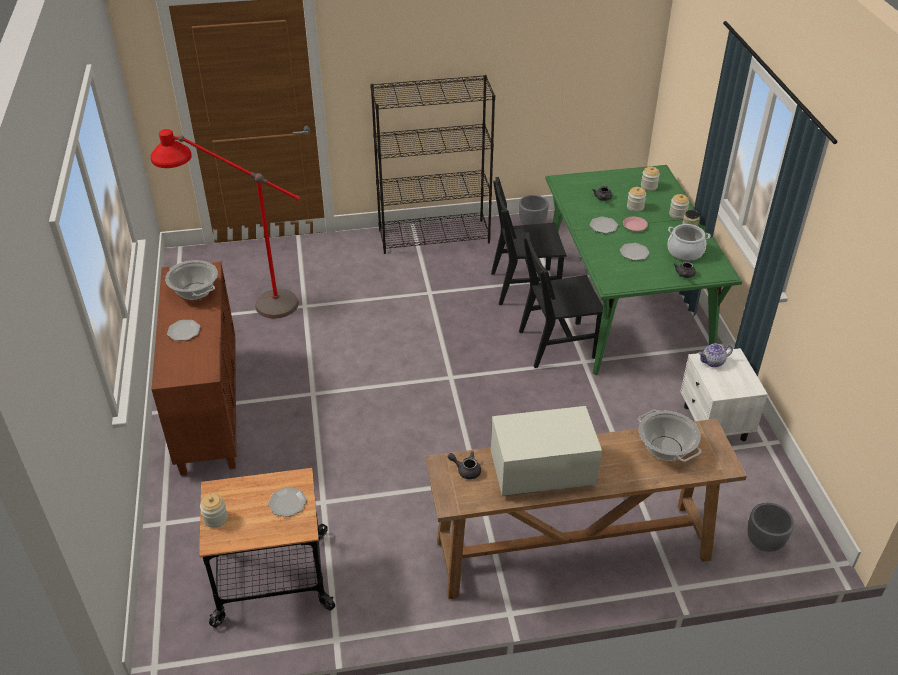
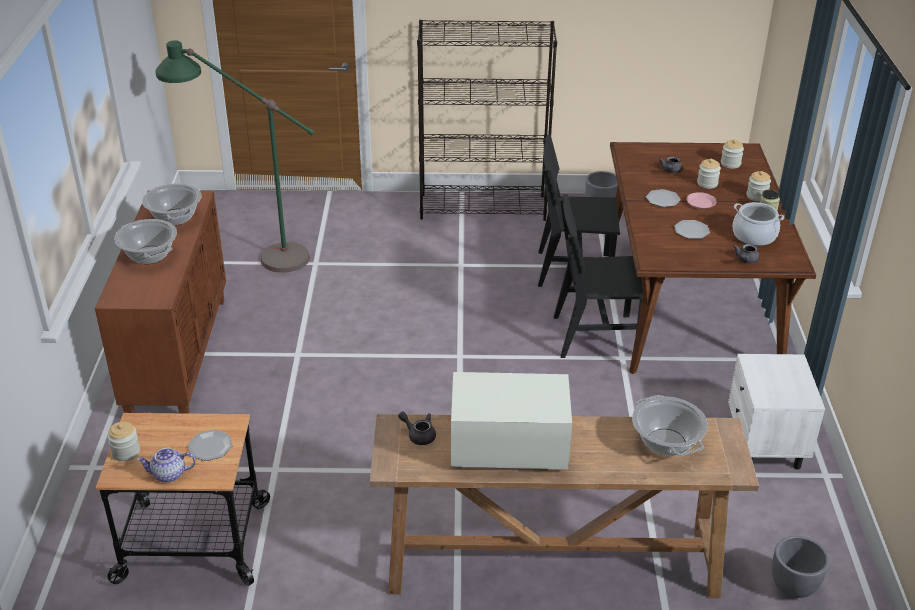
camera: 10 degrees right, 5 degrees down
red floor lamp [150,129,300,319] -> green floor lamp [156,40,314,273]
plate [167,320,200,341] -> cooking pot [114,219,177,264]
green dining table [545,165,742,375] -> brown dining table [610,142,816,374]
teapot [698,344,733,367] -> teapot moved to [137,448,196,483]

